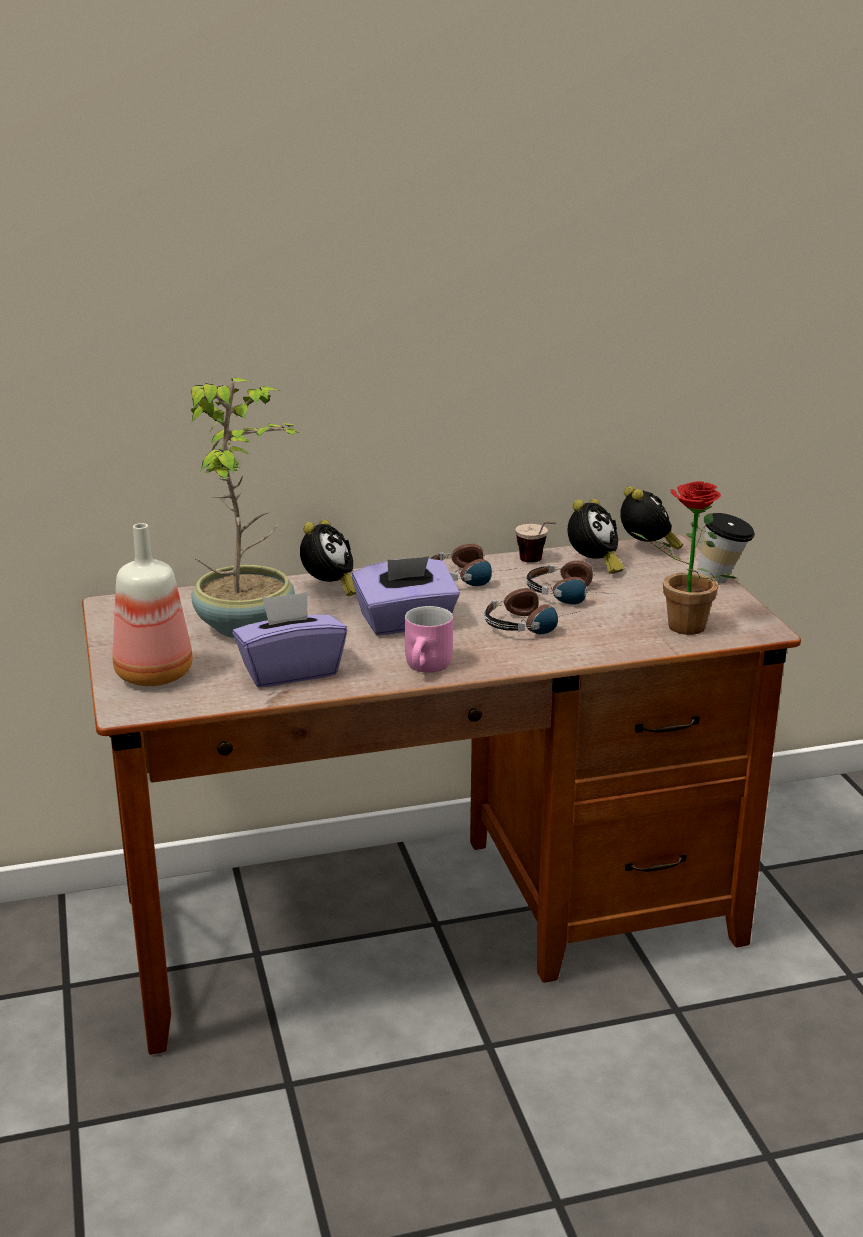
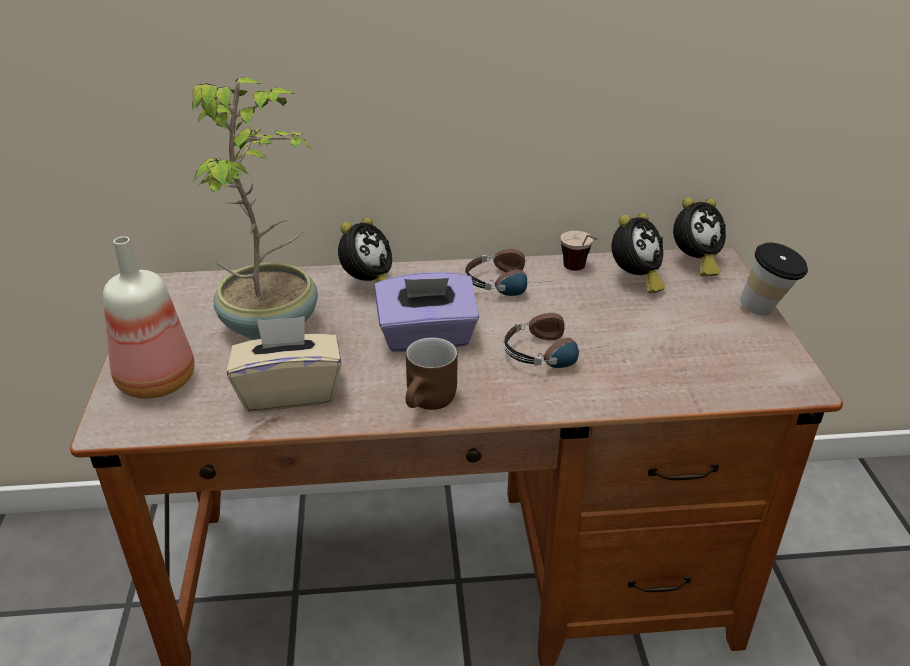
camera: 10 degrees right, 10 degrees up
purple tissue box [232,592,347,688] -> beige tissue box [227,316,341,412]
pink mug [405,606,453,673] -> brown mug [406,337,458,410]
headphones [526,560,614,604] -> none
alarm clock [620,486,683,550] -> alarm clock turned 60 degrees clockwise [673,197,726,276]
potted plant [632,481,736,635] -> none

